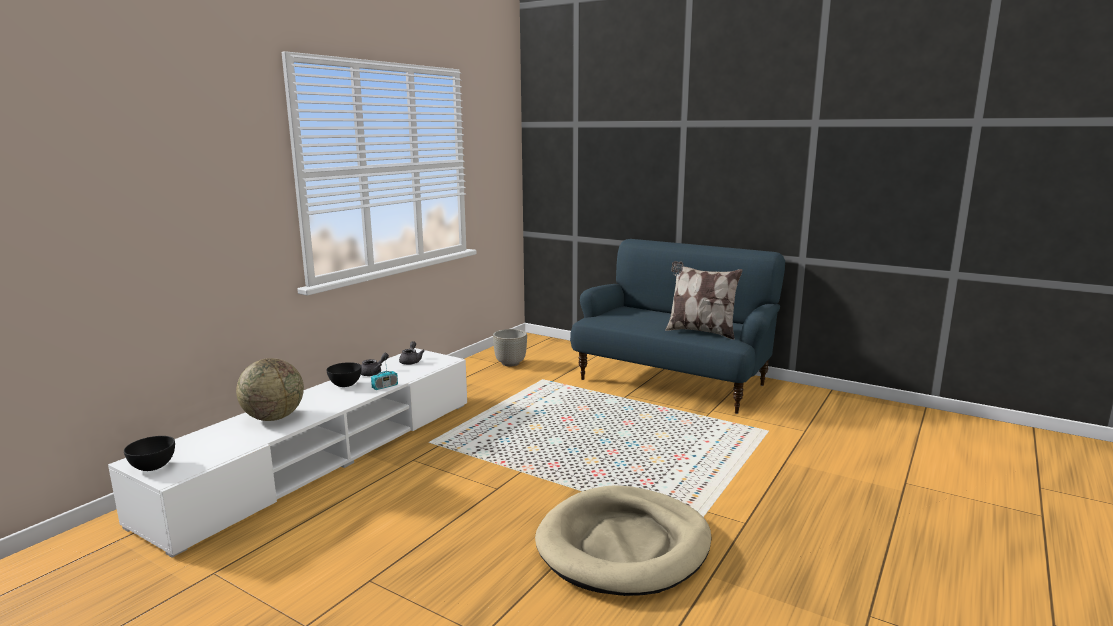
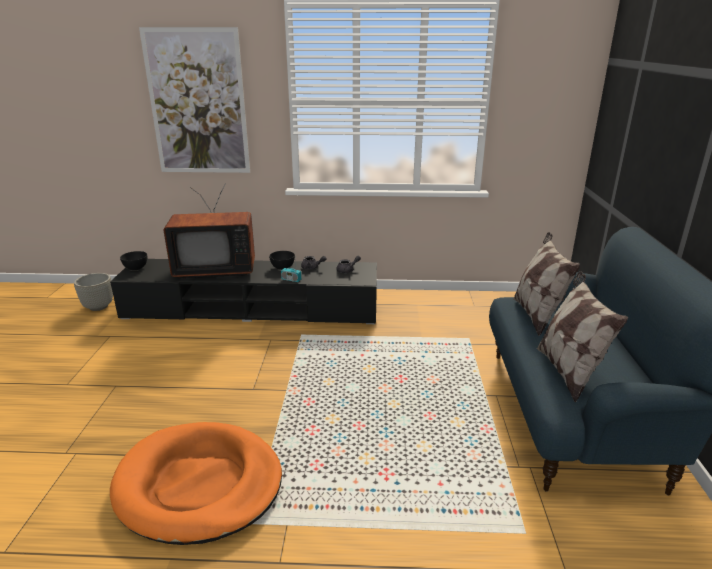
camera: 60 degrees right, 10 degrees up
white tv stand [108,348,467,557] -> black tv stand [110,259,377,324]
globe [236,358,304,421] -> television [164,183,255,278]
grey planter [493,329,527,367] -> grey planter moved to [74,273,113,311]
beige dog bed [535,485,712,596] -> orange dog bed [110,422,282,545]
none -> picture [139,27,250,173]
none -> pillow [513,232,580,336]

